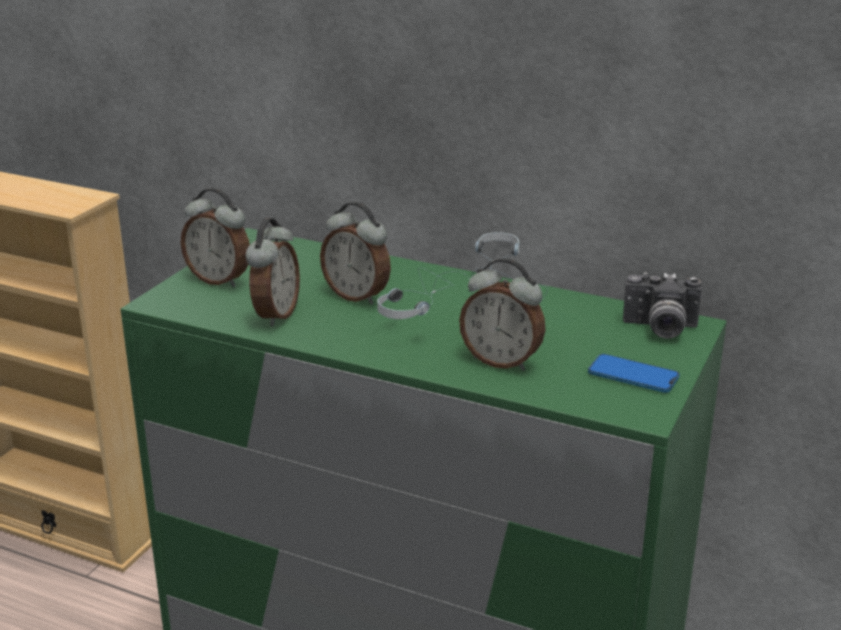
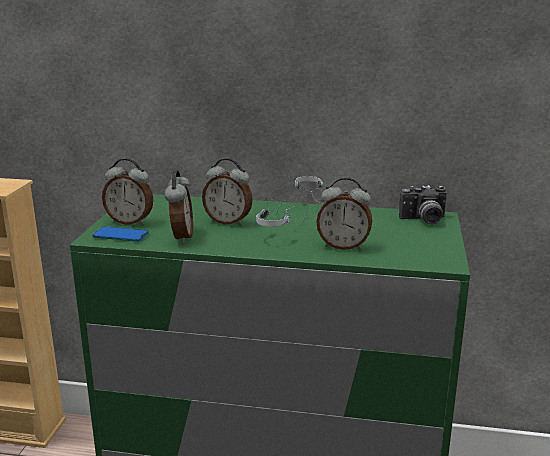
camera: 15 degrees left, 5 degrees down
phone [588,354,680,393] -> phone moved to [92,226,149,242]

